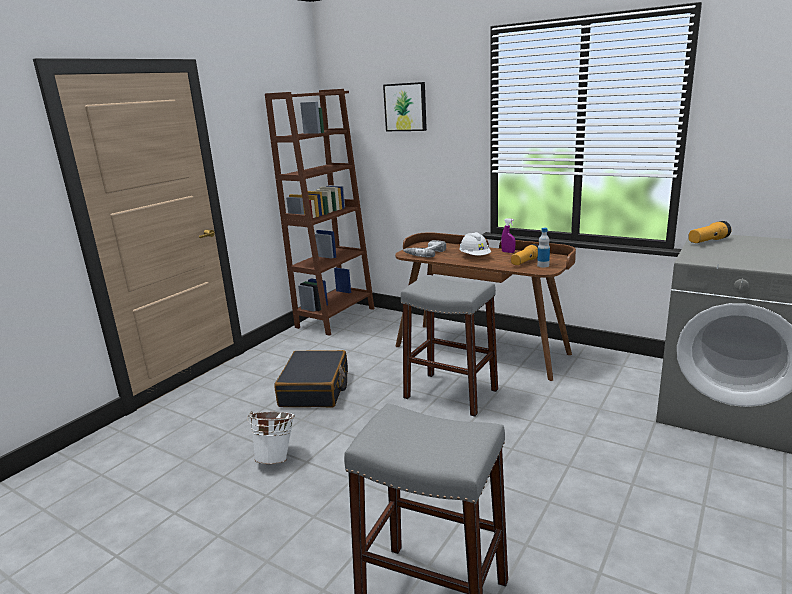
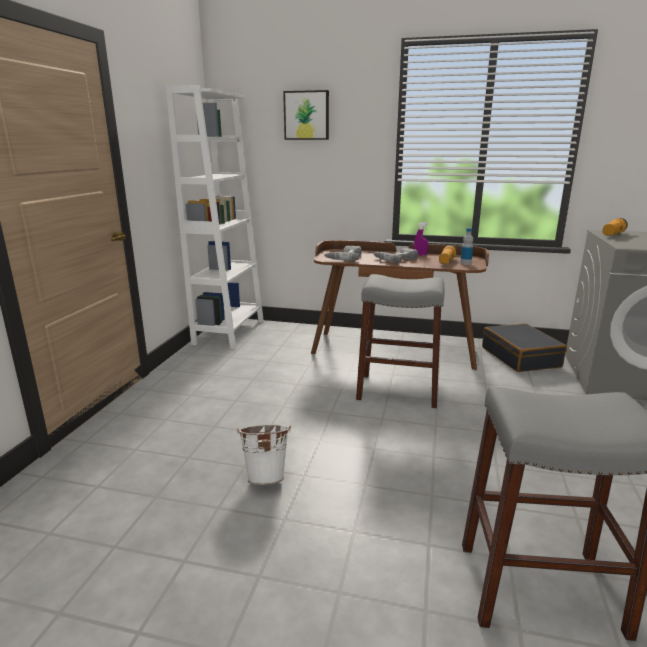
camera: 20 degrees left, 0 degrees up
brown bookcase [265,89,374,336] -> white bookcase [166,85,264,349]
black suitcase [274,350,348,407] -> black suitcase moved to [482,323,567,372]
white hard hat [459,232,491,256] -> power drill [374,248,418,263]

